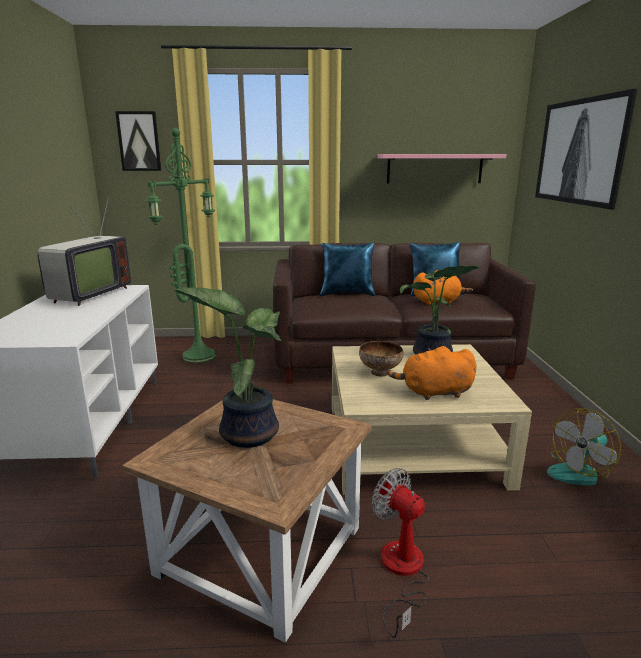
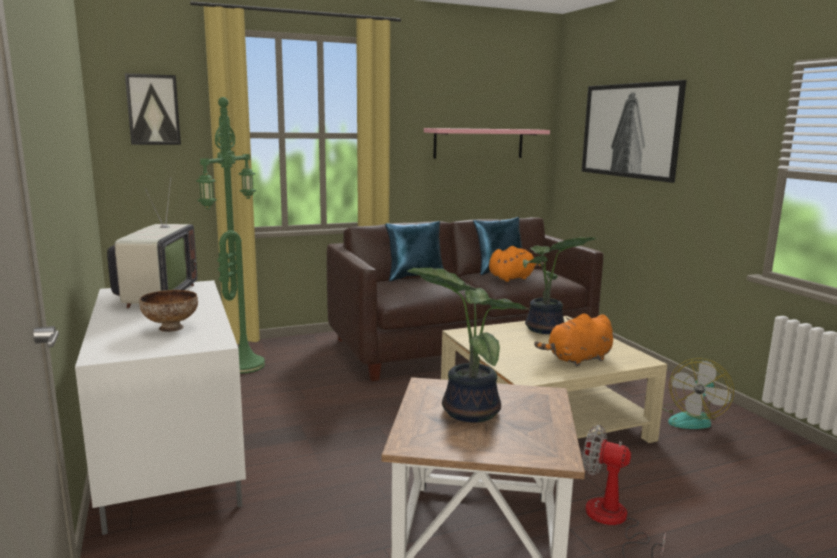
camera: 20 degrees left, 5 degrees down
bowl [359,341,403,376] -> bowl moved to [139,290,198,332]

